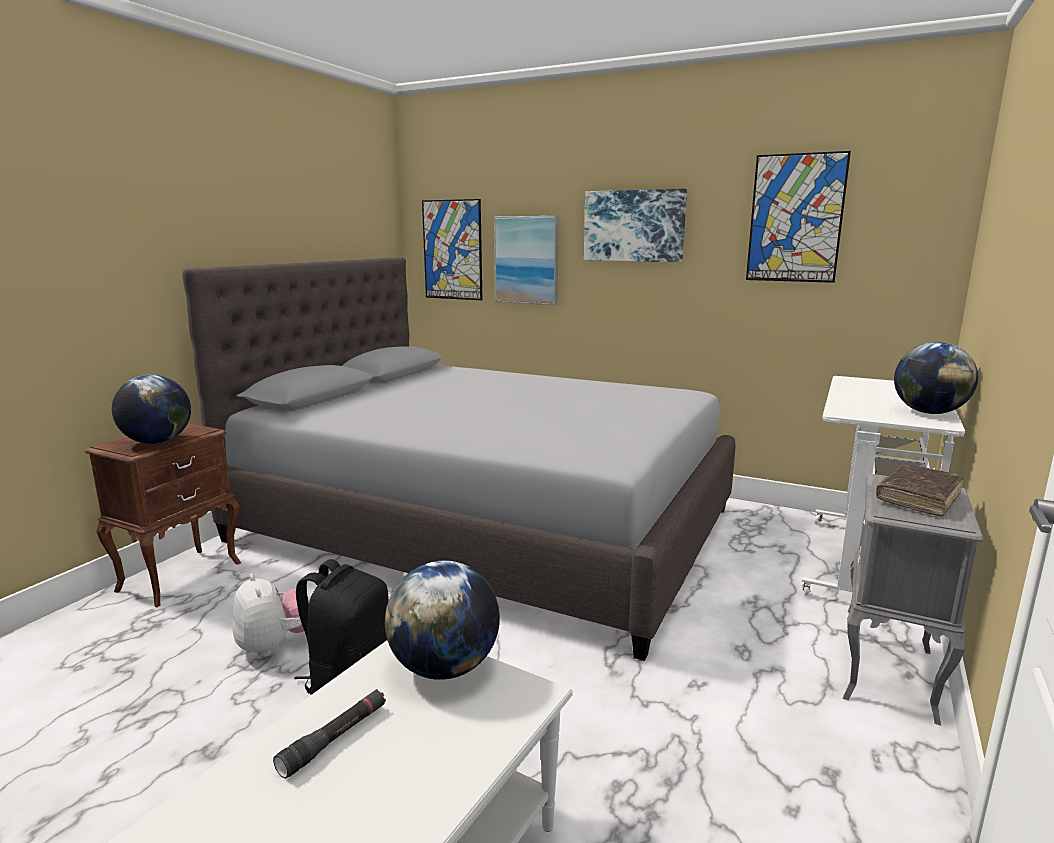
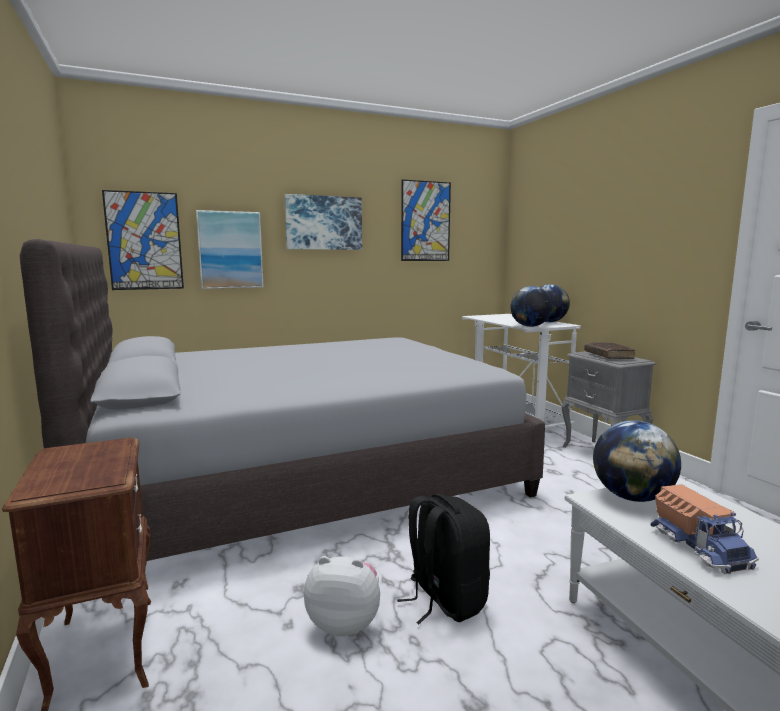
camera: 50 degrees left, 5 degrees down
globe [112,375,191,444] -> globe moved to [510,286,552,327]
black flashlight [273,689,386,779] -> toy truck [651,484,759,574]

